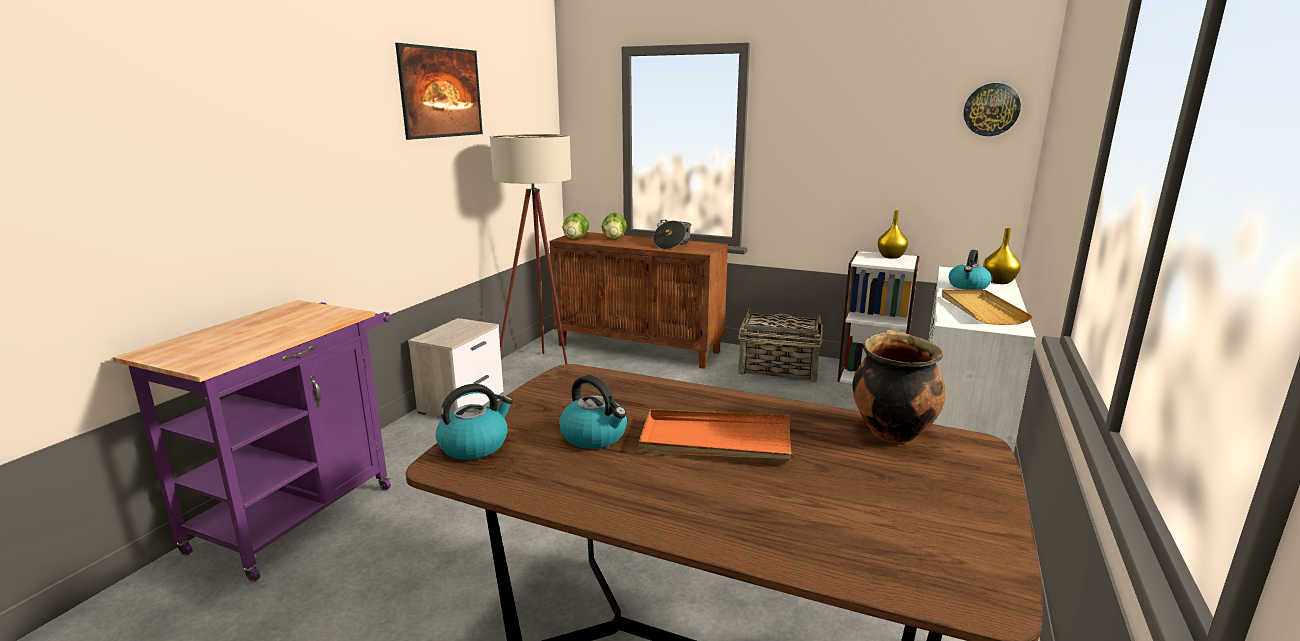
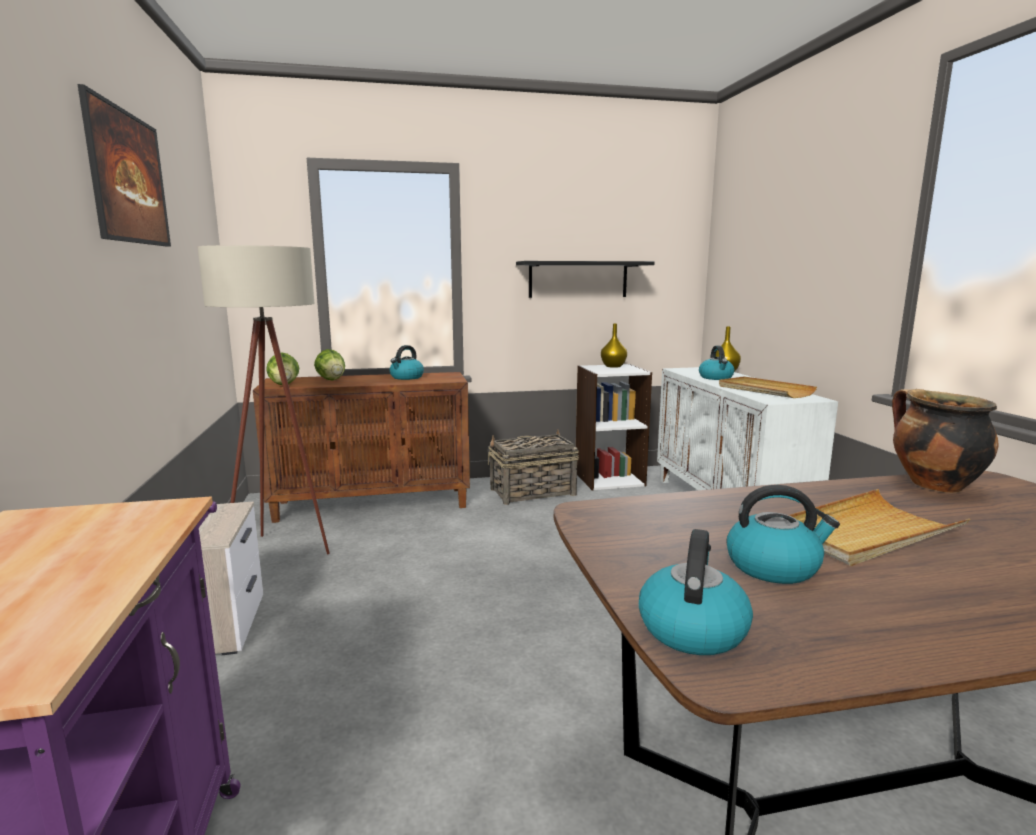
camera: 35 degrees left, 5 degrees down
orange tray [639,409,793,459] -> beige tray [789,489,970,566]
cooking pot [653,220,691,249] -> kettle [390,345,424,380]
wall clock [964,83,1021,136] -> none
none -> black shelf [516,261,654,298]

